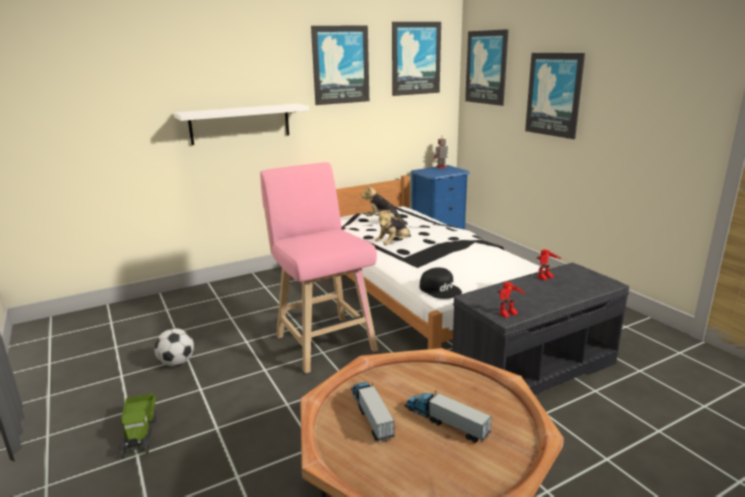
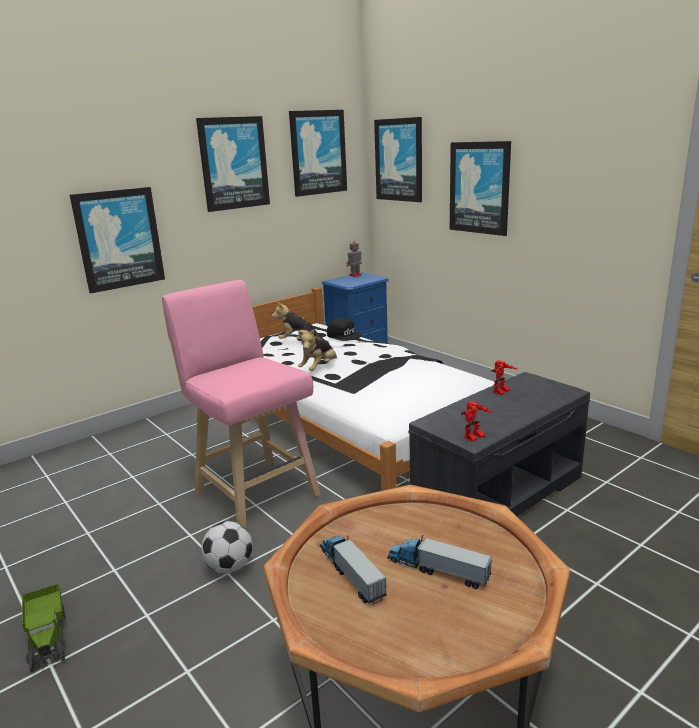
camera: 10 degrees left, 0 degrees up
football [154,328,194,366] -> football moved to [201,521,252,574]
white shelf [174,103,309,145] -> picture [70,187,165,294]
black cap [420,267,462,299] -> black cap moved to [327,318,362,341]

